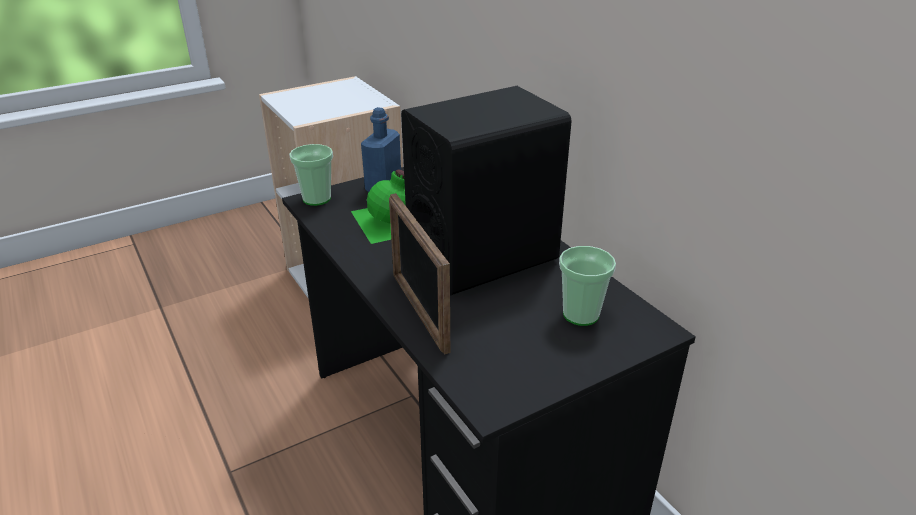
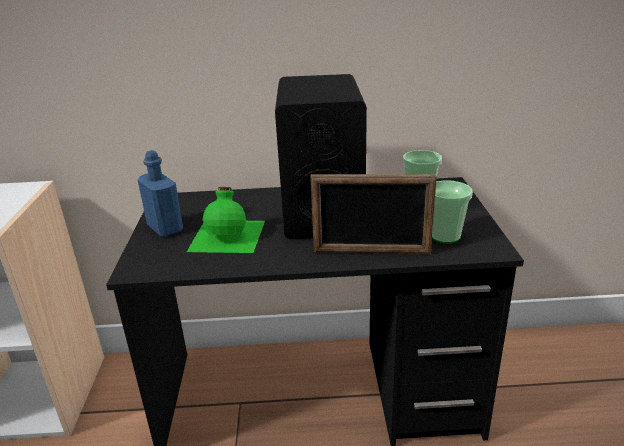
camera: 60 degrees left, 5 degrees down
cup [289,144,333,206] -> cup moved to [432,180,473,244]

